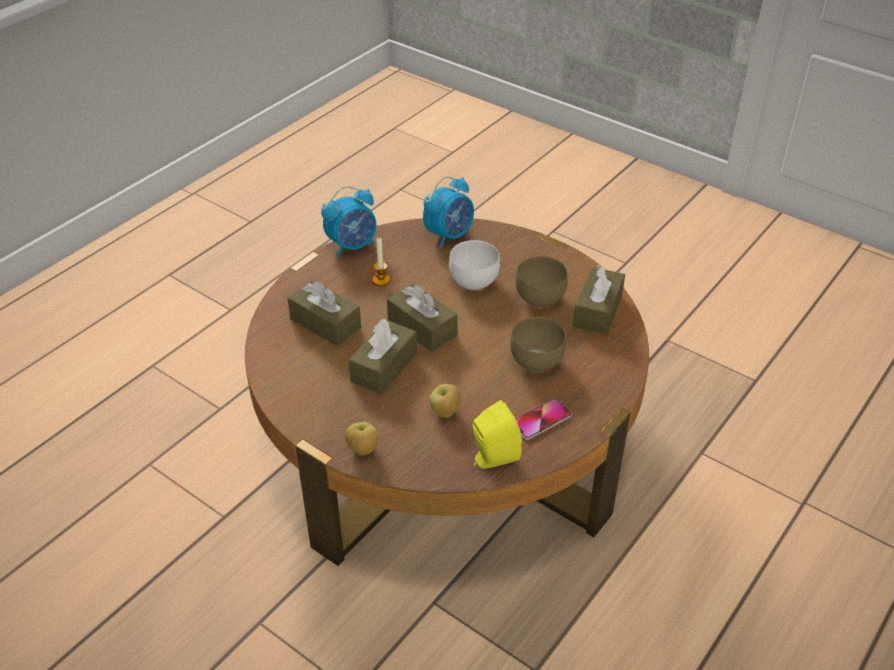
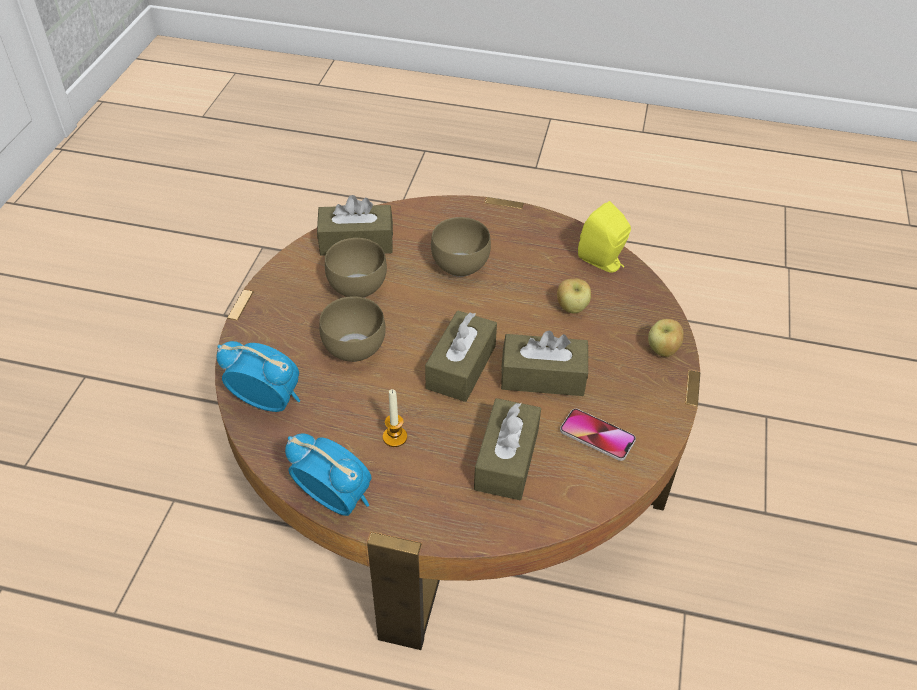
camera: 115 degrees left, 5 degrees up
white bowl [449,240,500,290] -> brown bowl [319,296,386,362]
phone [515,398,572,440] -> phone moved to [560,409,636,461]

